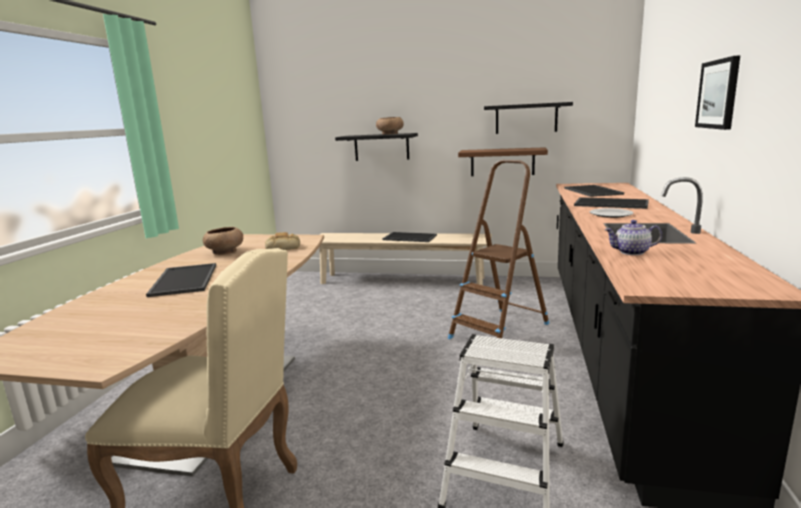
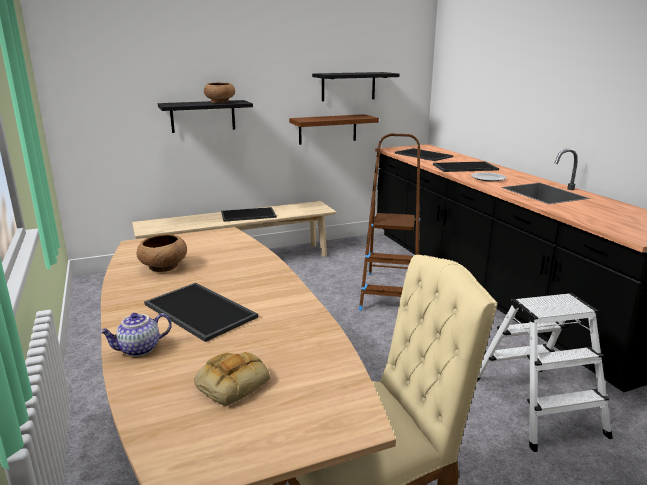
camera: 35 degrees left, 5 degrees up
bread [265,232,300,250] -> bread moved to [194,352,270,406]
teapot [604,220,662,255] -> teapot moved to [99,313,172,357]
picture [695,55,740,130] -> none

